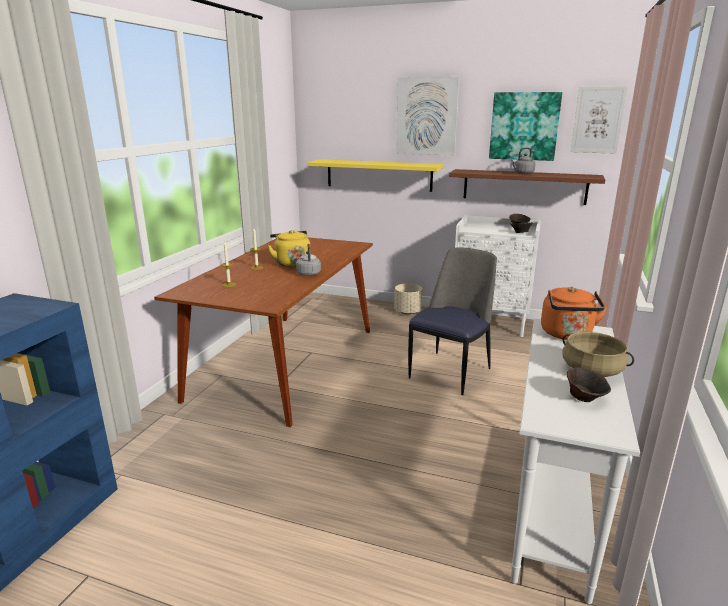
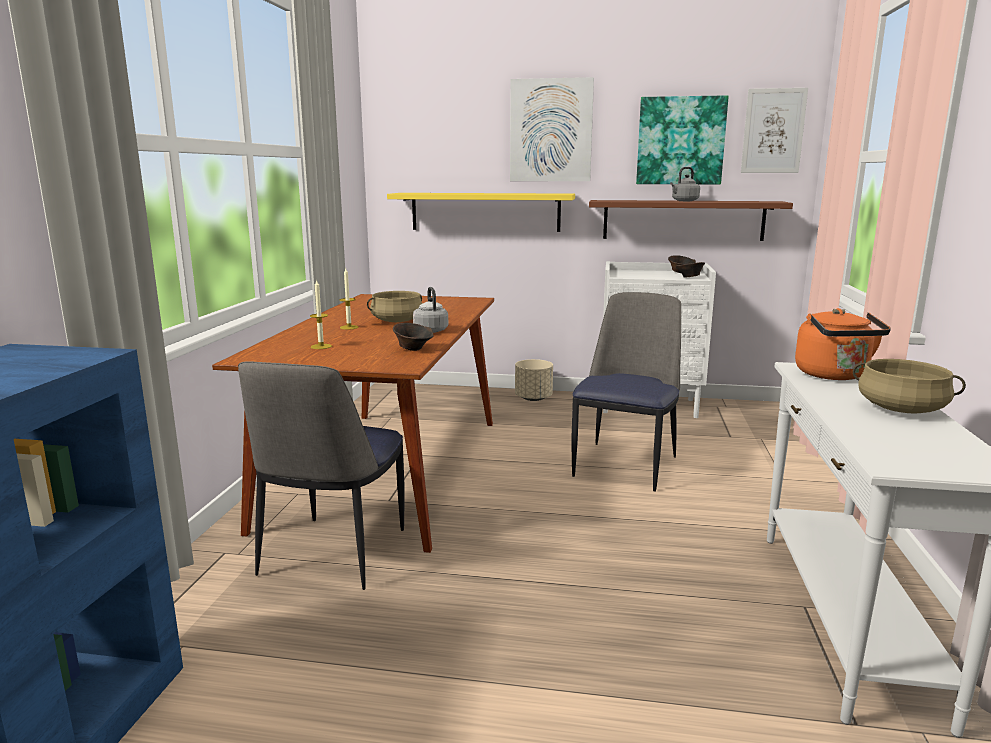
camera: 10 degrees left, 5 degrees down
yellow kettle [267,230,311,267] -> beige cooking pot [367,291,422,322]
brown bowl [567,367,611,402] -> brown bowl moved to [393,323,434,351]
none -> chair [238,361,405,590]

